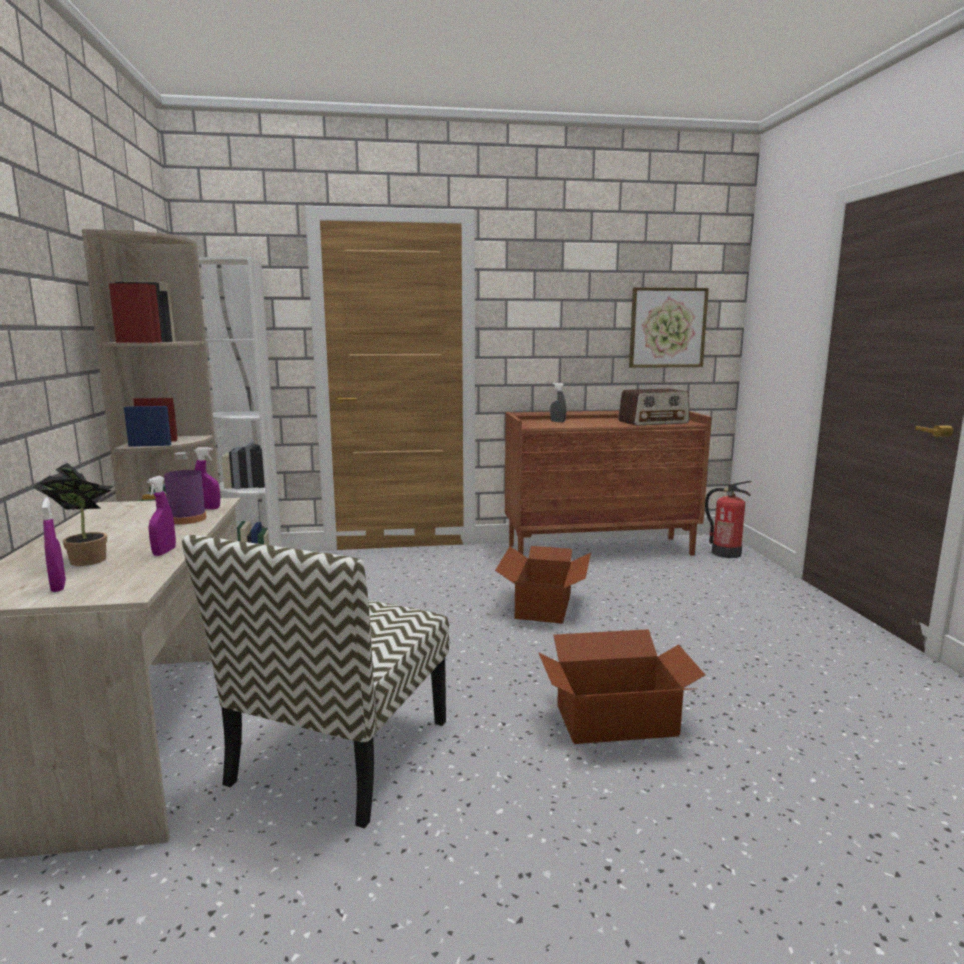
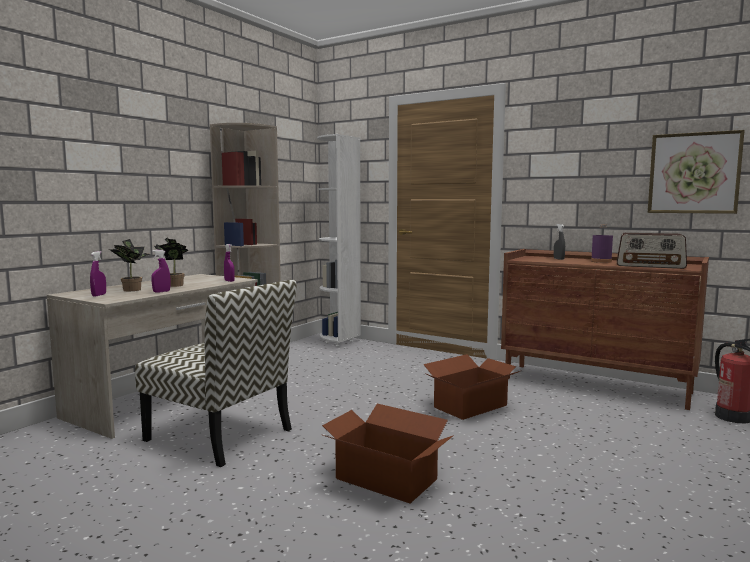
camera: 40 degrees right, 5 degrees down
purple bottle [164,452,207,524] -> purple bottle moved to [591,224,613,263]
chair [182,535,449,829] -> chair turned 120 degrees counterclockwise [135,280,296,467]
none -> potted plant [154,237,189,287]

